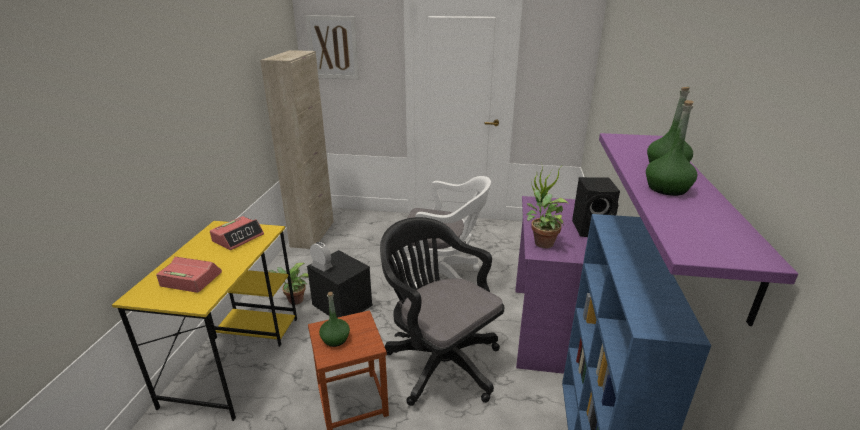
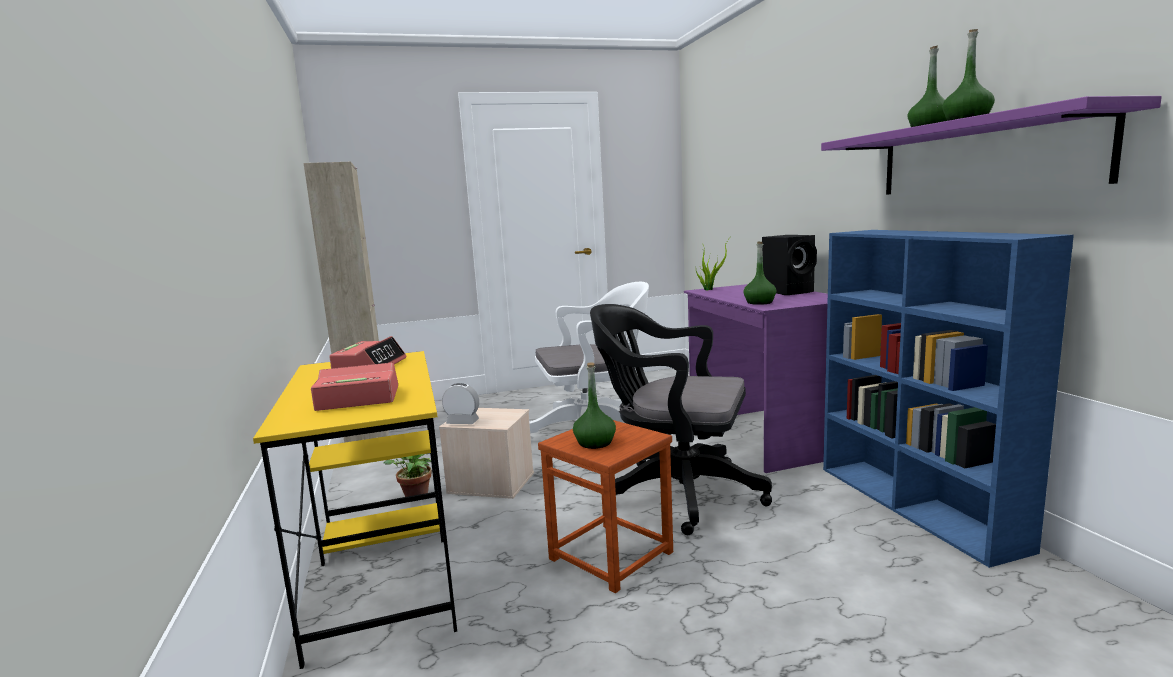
camera: 25 degrees left, 15 degrees down
picture [305,15,359,80] -> none
black storage box [307,250,373,318] -> beige storage box [439,408,534,499]
potted plant [526,189,569,248] -> green bottle [743,242,776,305]

